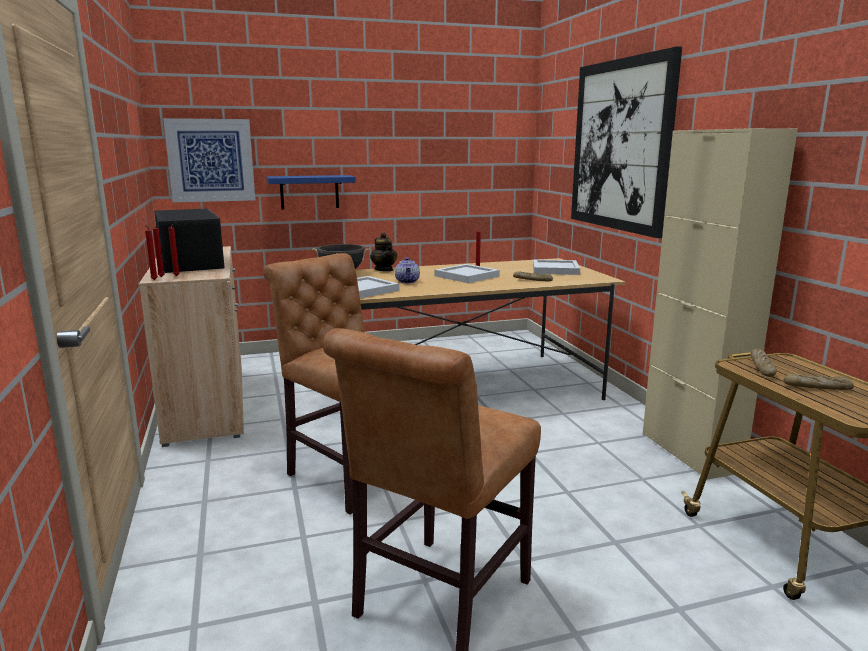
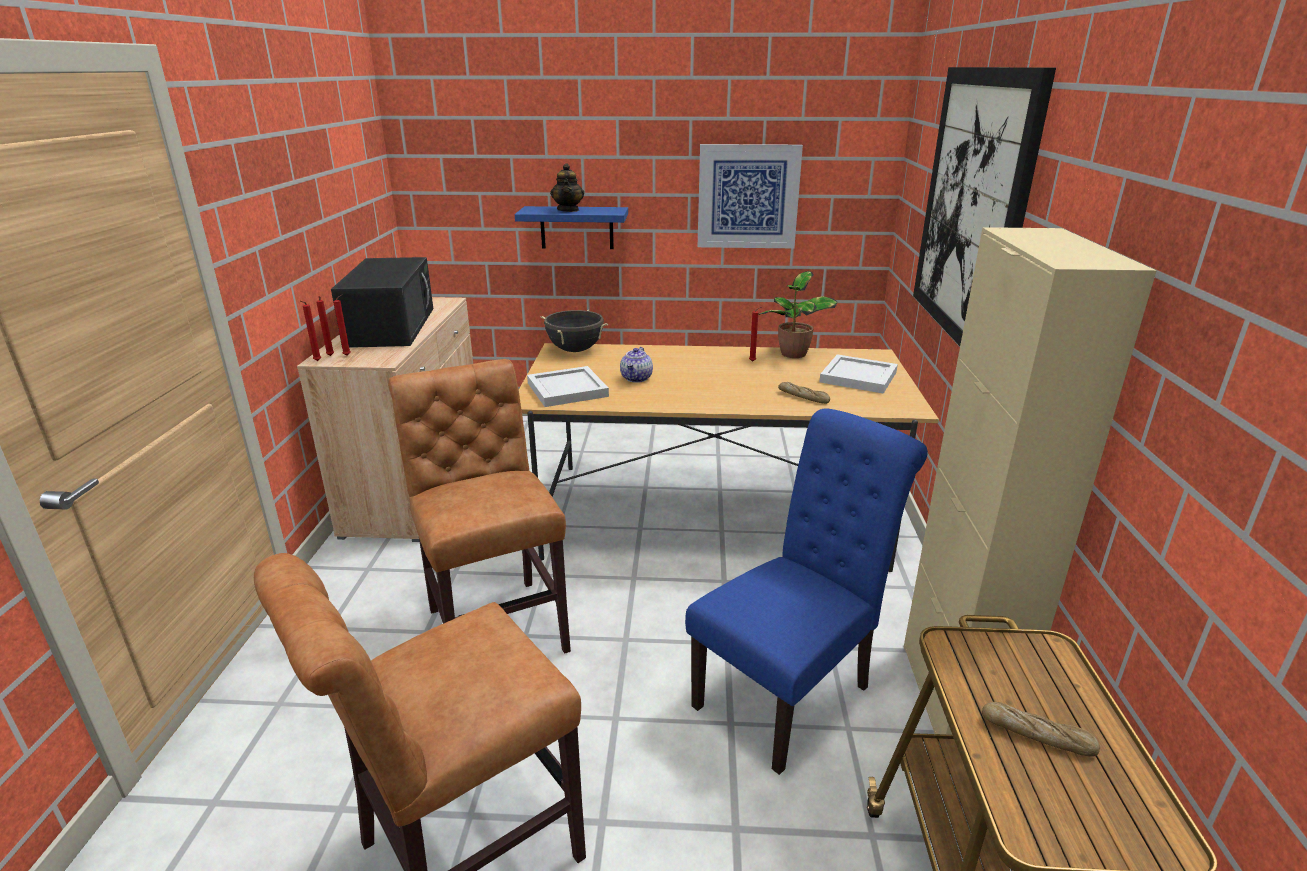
camera: 20 degrees right, 10 degrees up
picture [163,118,255,202] -> picture moved to [698,144,803,248]
teapot [370,232,397,271] -> teapot moved to [550,163,584,212]
white tray [435,264,500,283] -> none
bread [750,349,777,377] -> none
none -> blue chair [685,408,928,775]
none -> potted plant [758,271,838,358]

